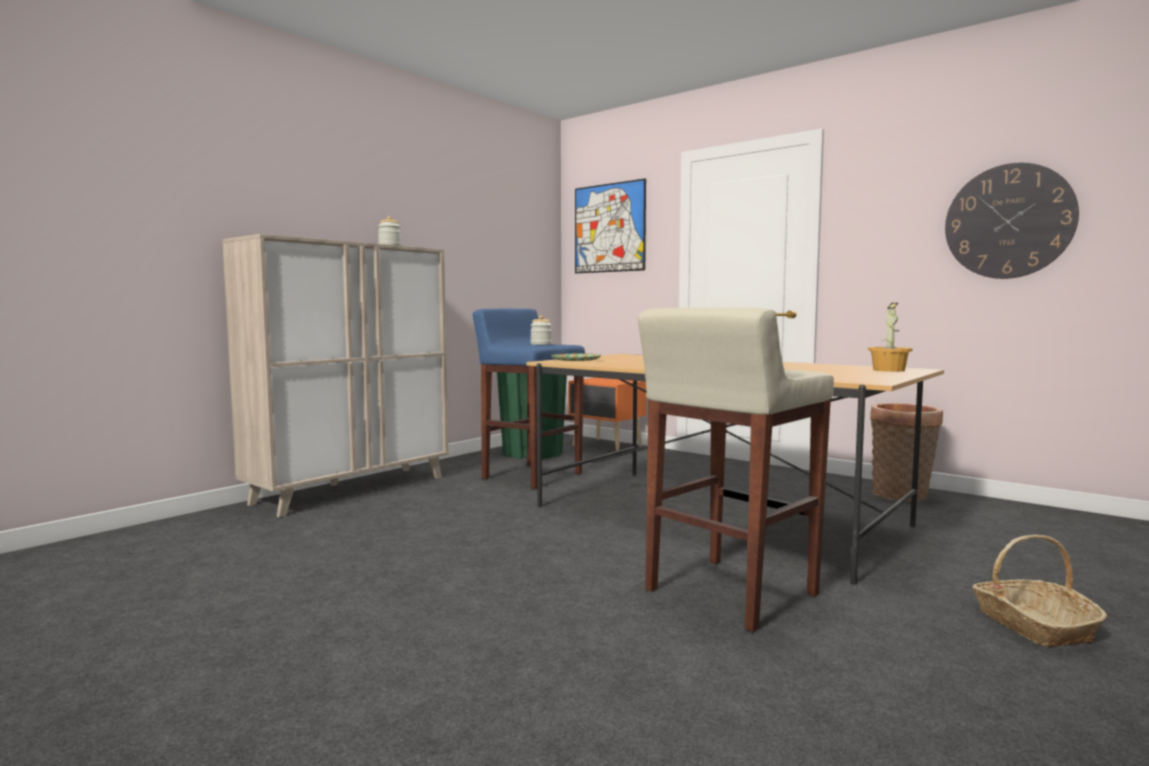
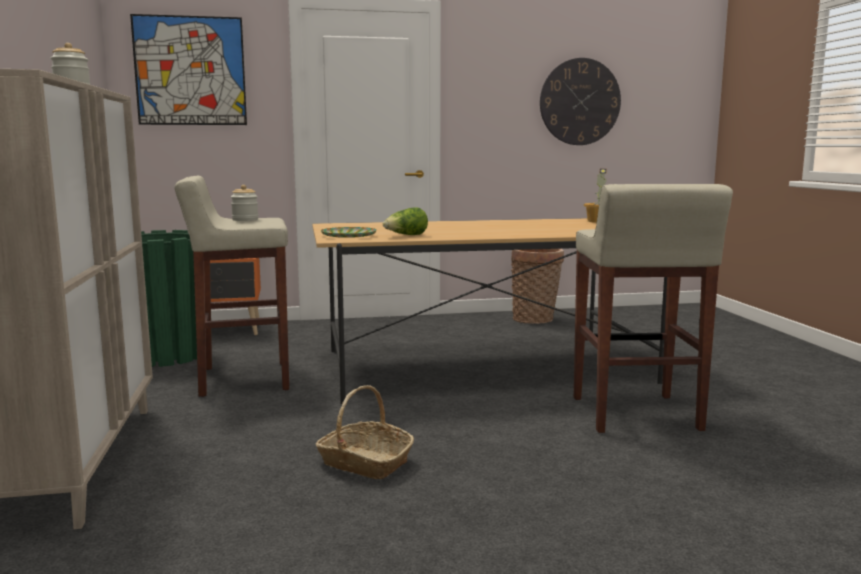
camera: 50 degrees left, 5 degrees up
blue stool [473,309,585,489] -> beige stool [175,176,289,397]
basket [972,535,1108,647] -> basket moved to [316,385,414,479]
none -> lettuce [383,207,428,235]

